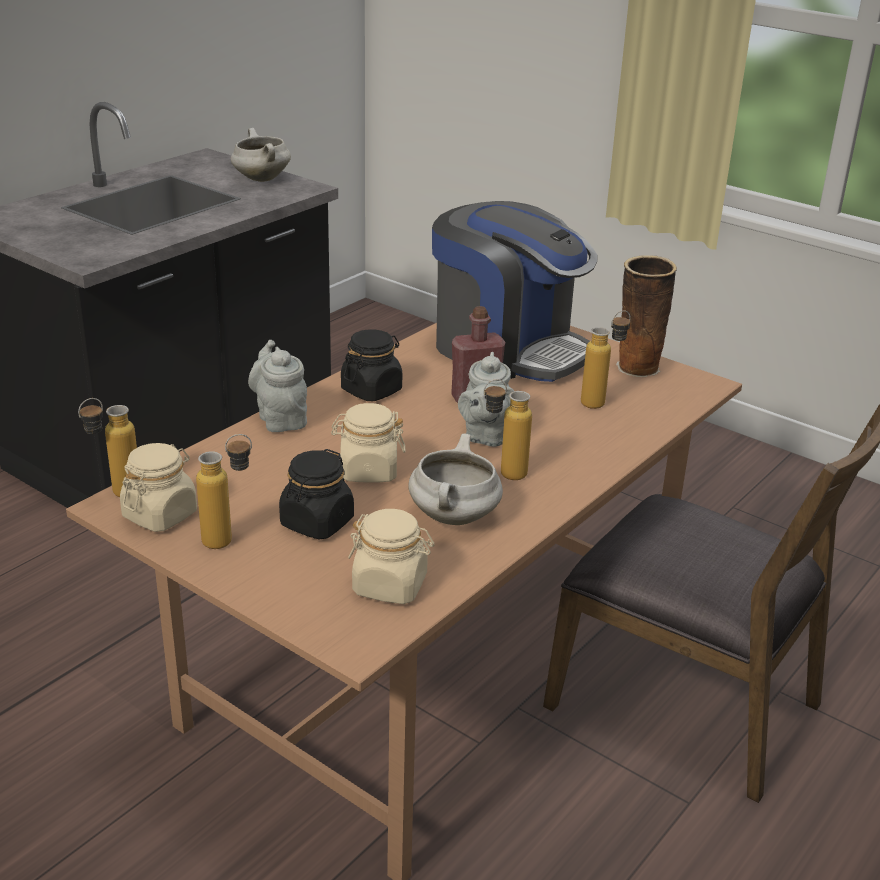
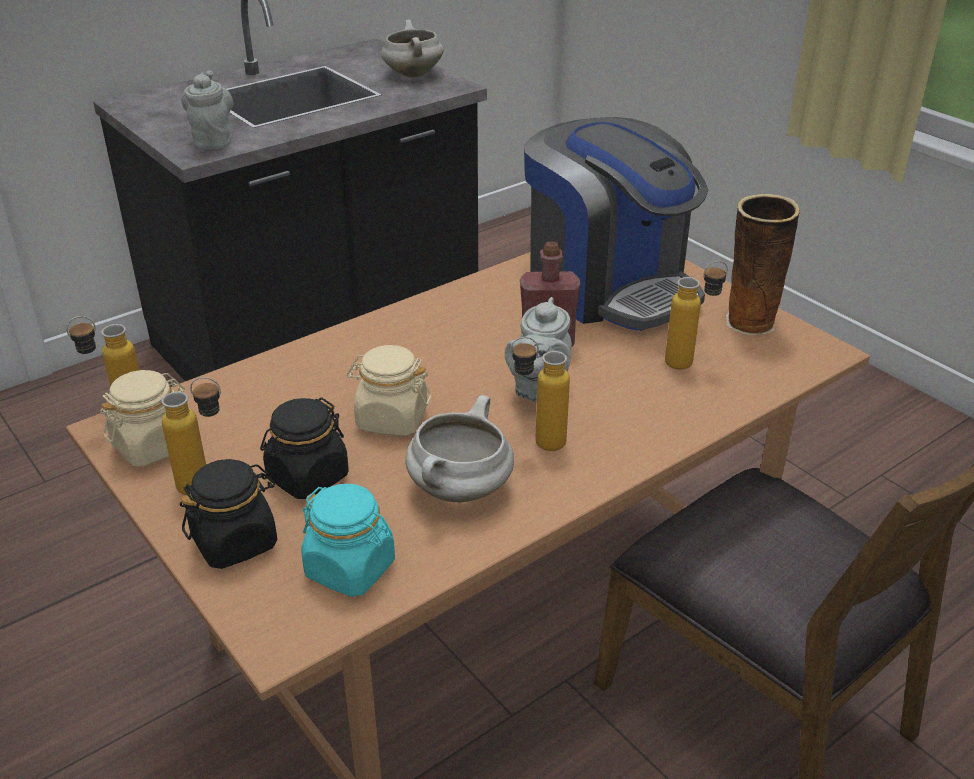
camera: 15 degrees right, 5 degrees up
grey teapot [248,340,307,432] -> grey teapot moved to [181,70,234,149]
black jar [341,329,402,401] -> black jar moved to [180,459,277,569]
beige jar [348,509,435,604] -> turquoise jar [301,484,395,597]

